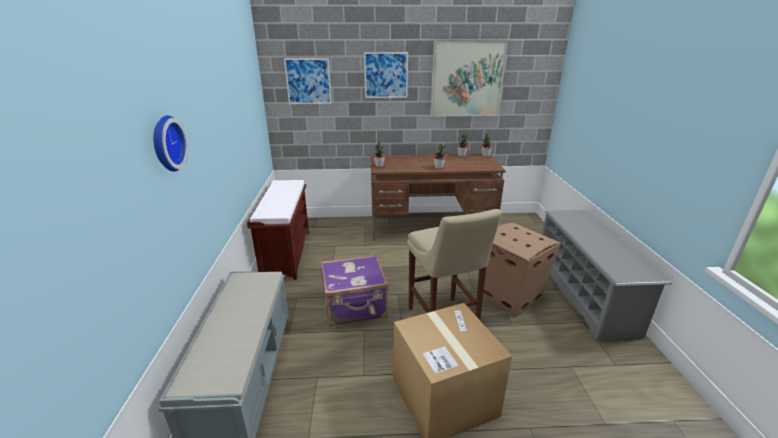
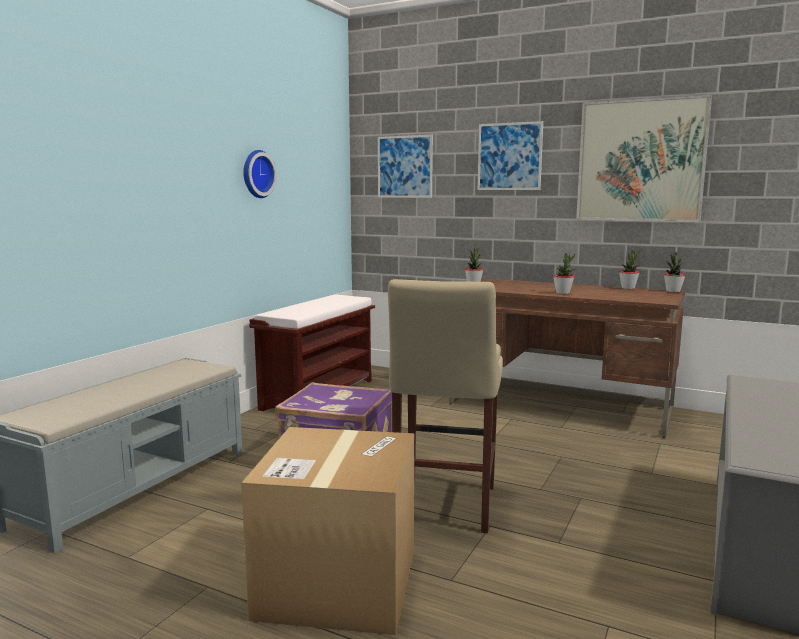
camera: 30 degrees right, 15 degrees down
wall clock [153,115,188,172] -> wall clock moved to [243,150,277,198]
cardboard box [483,222,561,317] -> none

